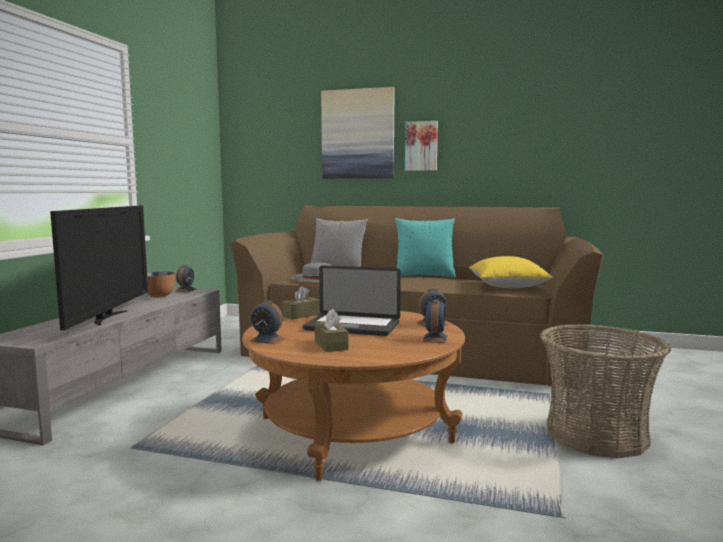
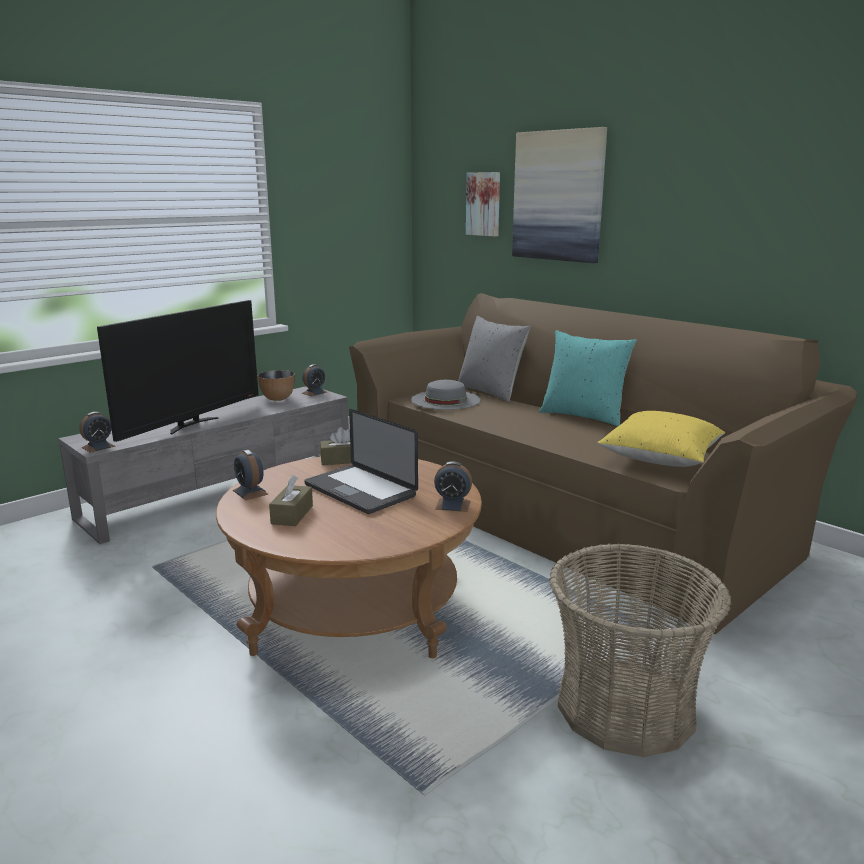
camera: 30 degrees right, 10 degrees up
picture [405,121,438,171] -> picture moved to [466,172,500,236]
alarm clock [423,299,447,343] -> alarm clock moved to [80,412,115,453]

